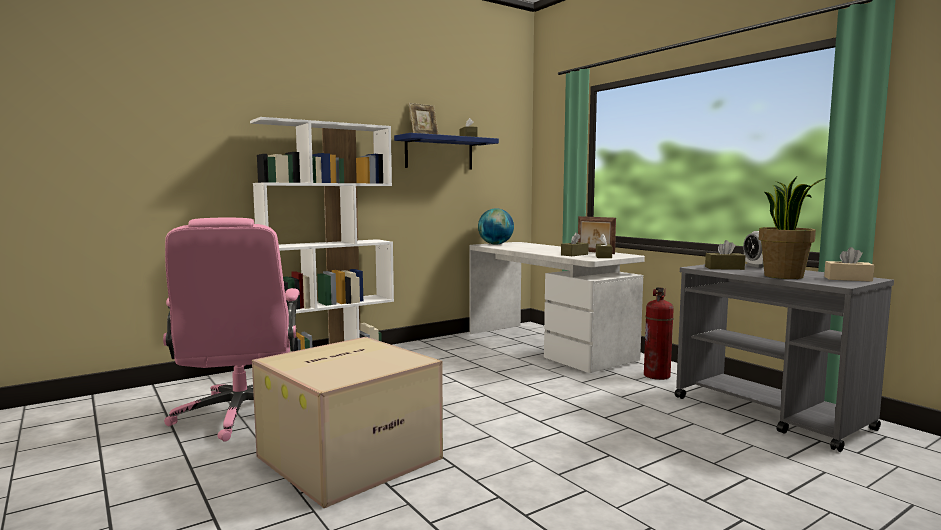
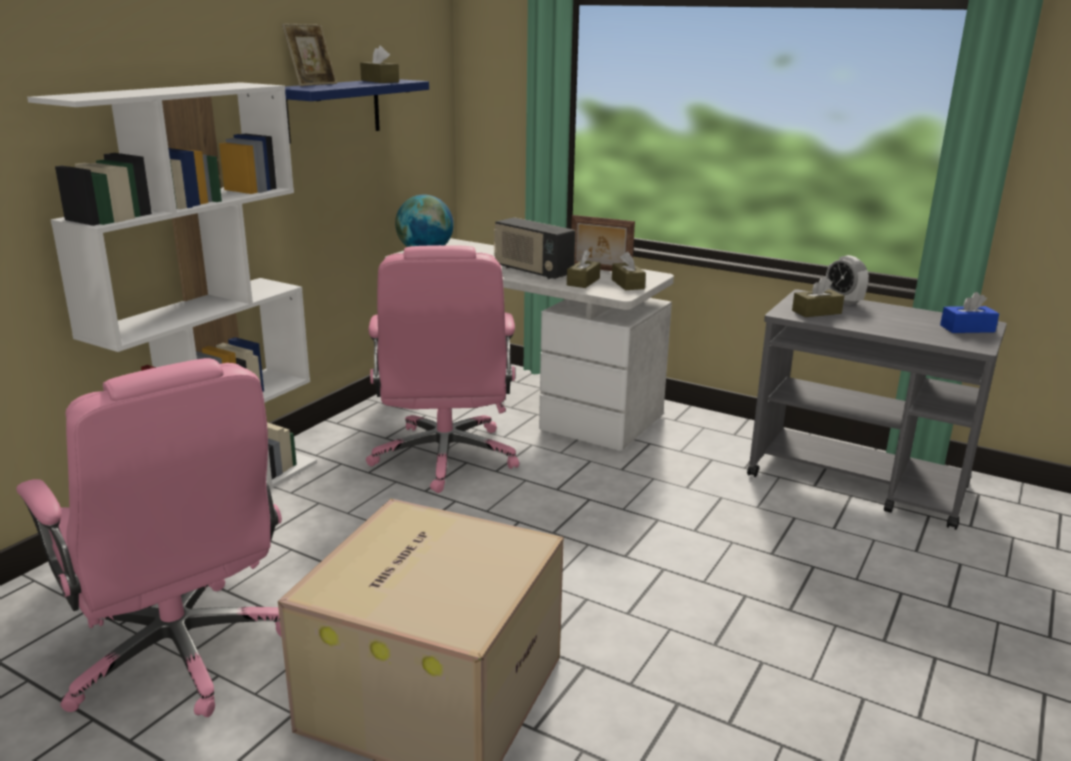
camera: 25 degrees left, 15 degrees up
fire extinguisher [644,287,674,380] -> none
potted plant [759,176,826,279] -> none
beige tissue box [824,247,874,282] -> blue tissue box [940,292,999,333]
none -> pink office chair [366,245,519,493]
none -> radio [494,217,575,279]

